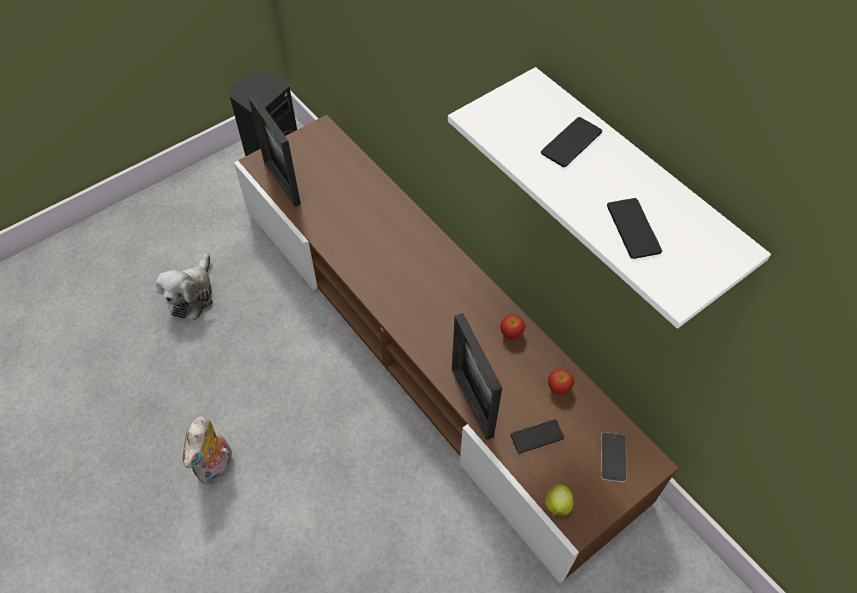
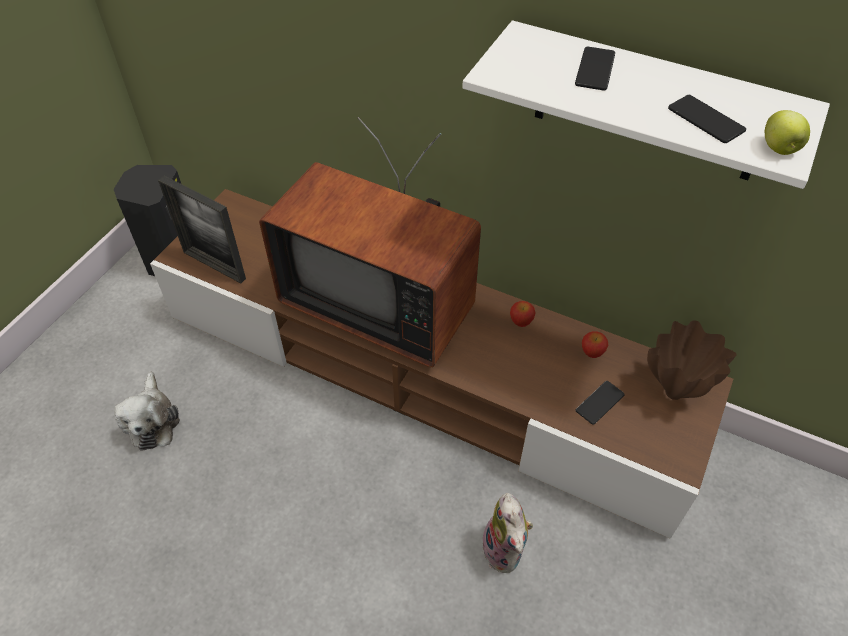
camera: 25 degrees left, 5 degrees down
plush toy [183,416,232,485] -> plush toy moved to [480,493,533,573]
picture frame [452,313,502,440] -> none
apple [545,484,574,516] -> apple moved to [765,110,810,155]
phone [601,432,626,482] -> brown vase [647,320,737,400]
none -> television [259,117,481,367]

